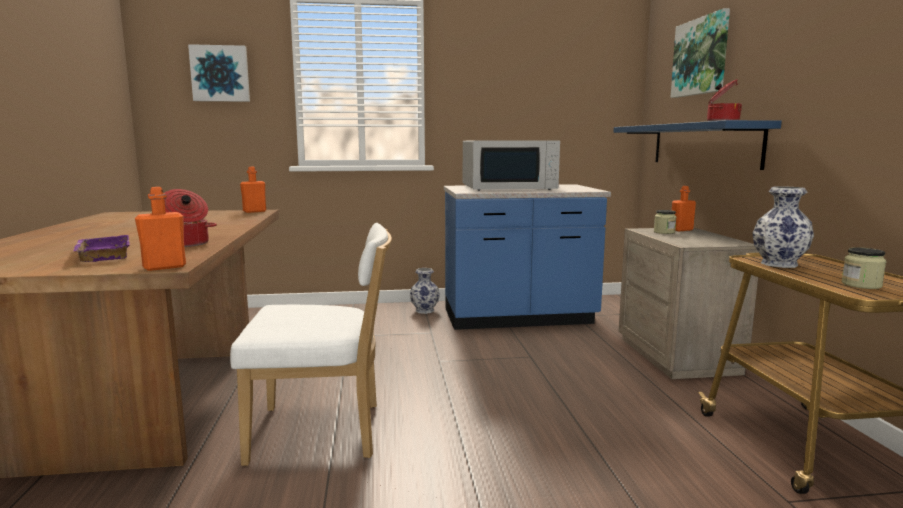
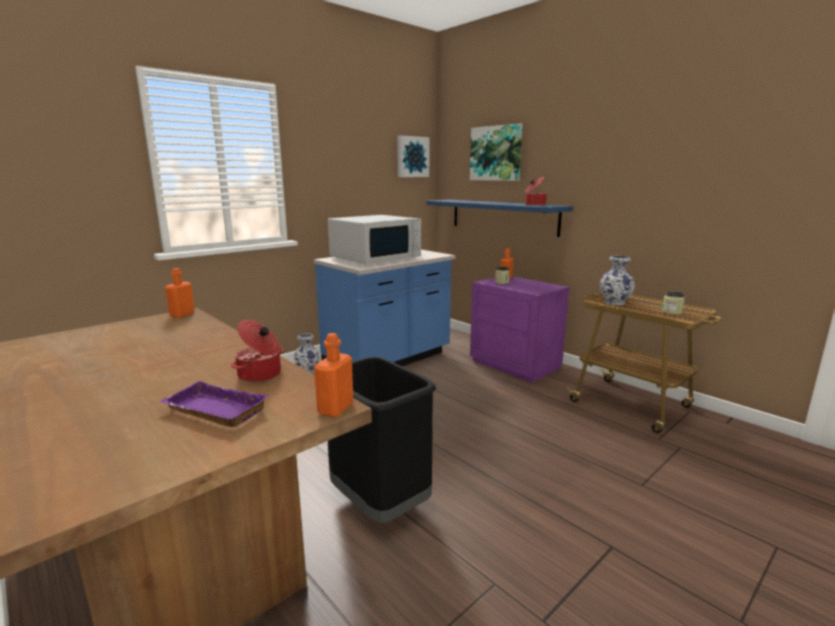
camera: 35 degrees left, 5 degrees up
picture [188,44,250,102] -> picture moved to [397,135,430,177]
white chair [230,223,392,466] -> black trash can [328,356,436,523]
beige nightstand [619,228,759,379] -> purple nightstand [470,277,570,382]

